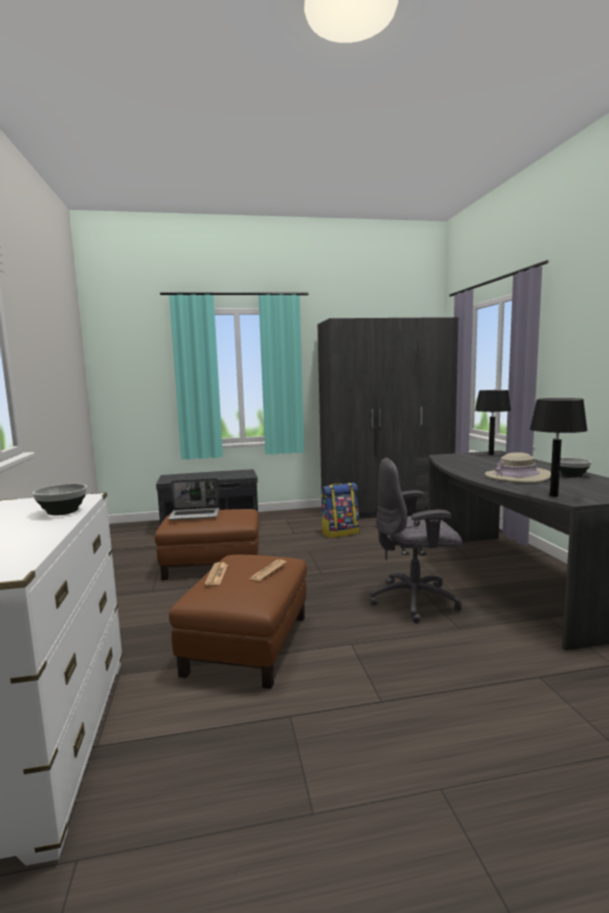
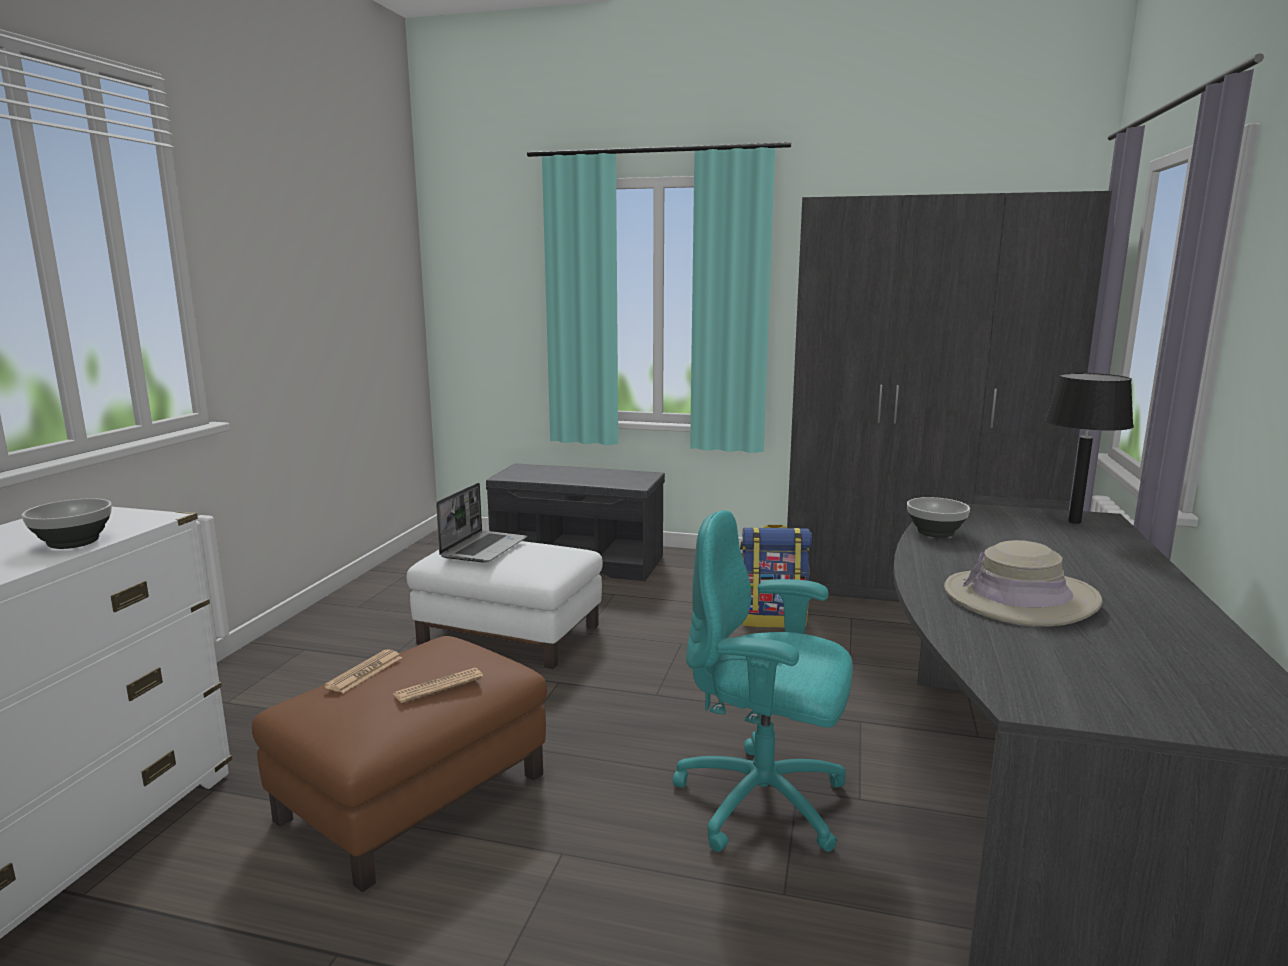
camera: 25 degrees right, 5 degrees up
brown ottoman [155,509,259,580] -> white ottoman [407,541,603,669]
laptop [168,478,219,520] -> laptop turned 90 degrees counterclockwise [436,483,527,563]
grey office chair [370,458,462,623] -> turquoise office chair [672,510,853,852]
black table lamp [530,398,588,497] -> none
bowl [560,458,591,477] -> bowl moved to [907,497,970,538]

